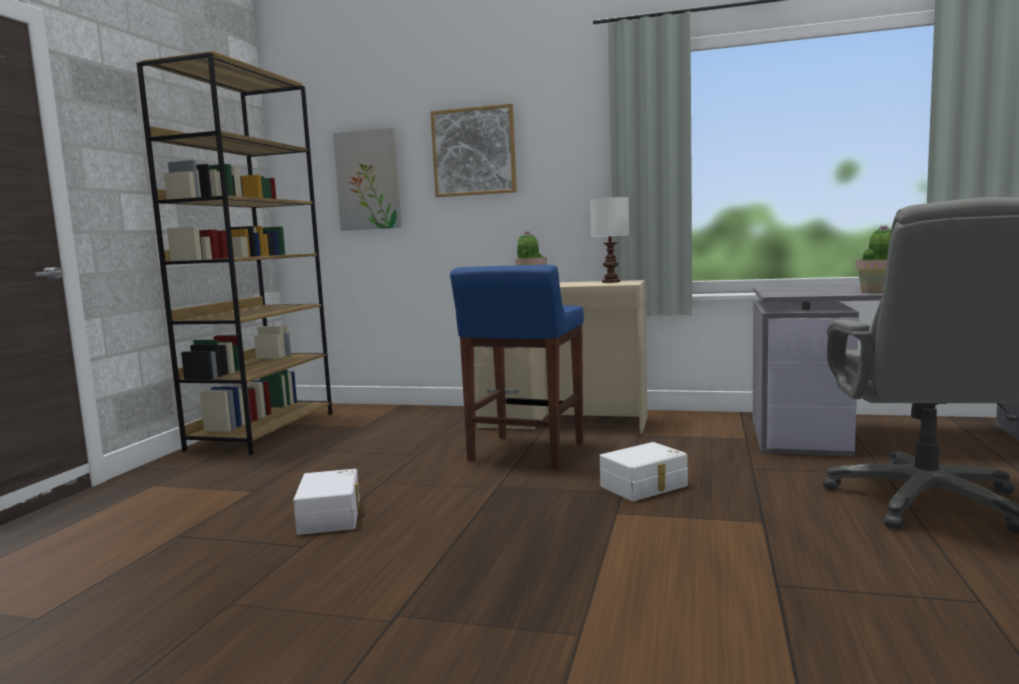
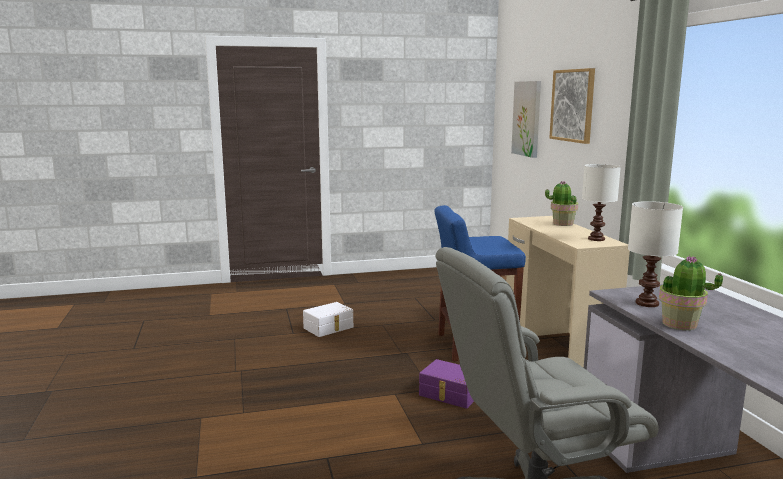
camera: 60 degrees right, 5 degrees up
brown bookcase [137,51,332,455] -> none
white storage box [600,442,688,501] -> purple storage box [419,359,474,409]
none -> white table lamp [628,201,683,307]

